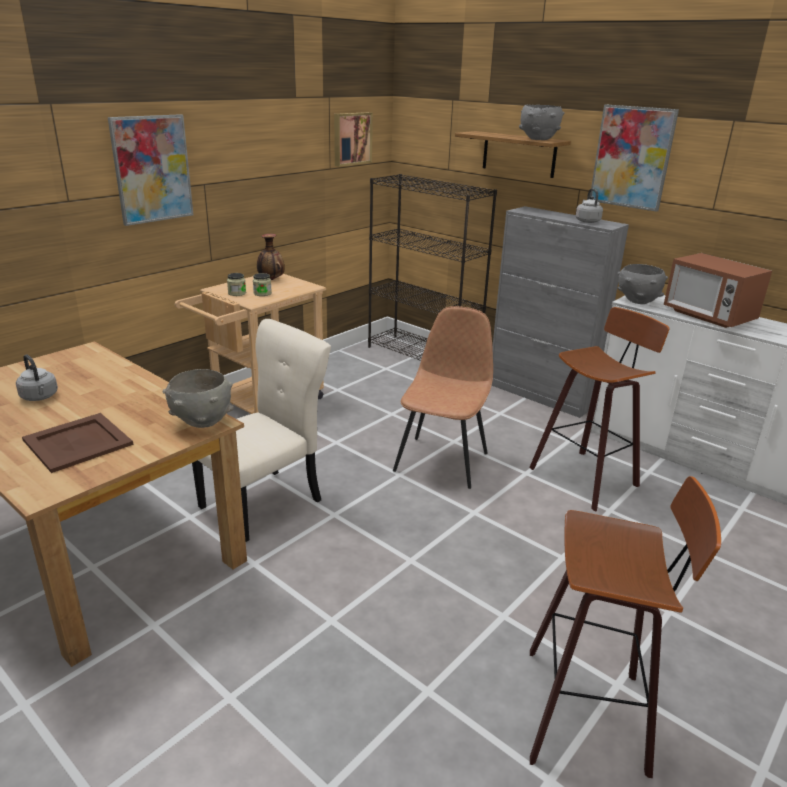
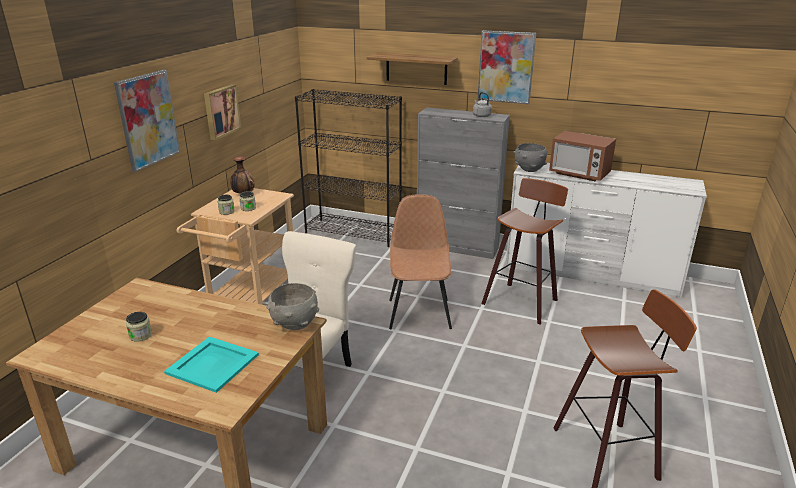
camera: 20 degrees left, 0 degrees up
grey kettle [16,355,58,401] -> jar [126,312,152,342]
brown tray [22,413,133,473] -> turquoise tray [164,337,259,393]
picture [334,112,373,167] -> picture moved to [204,84,242,140]
grey bowl [519,105,565,140] -> none

